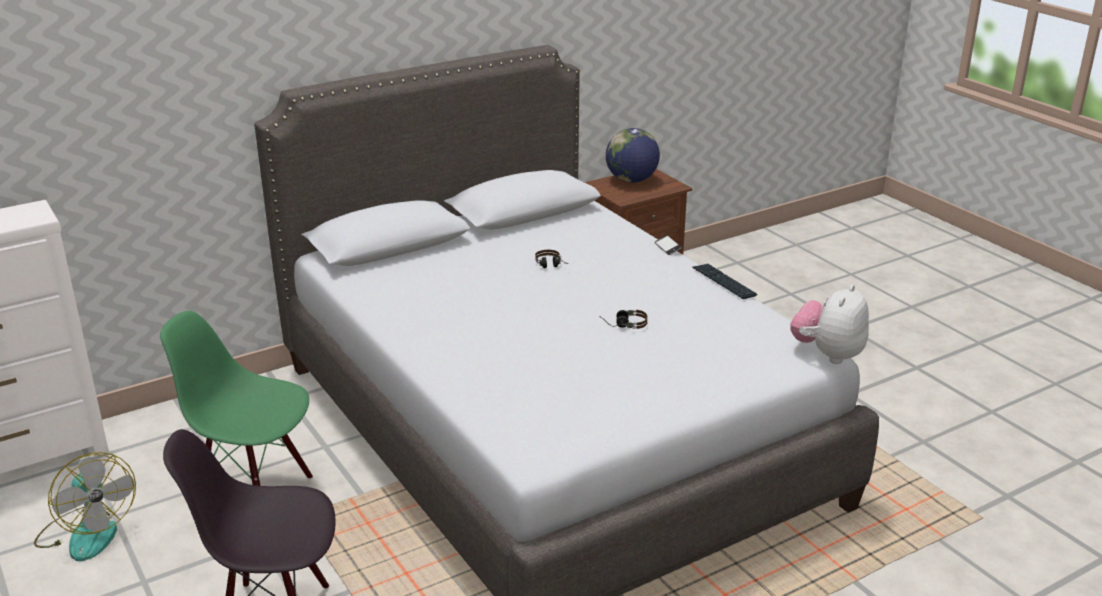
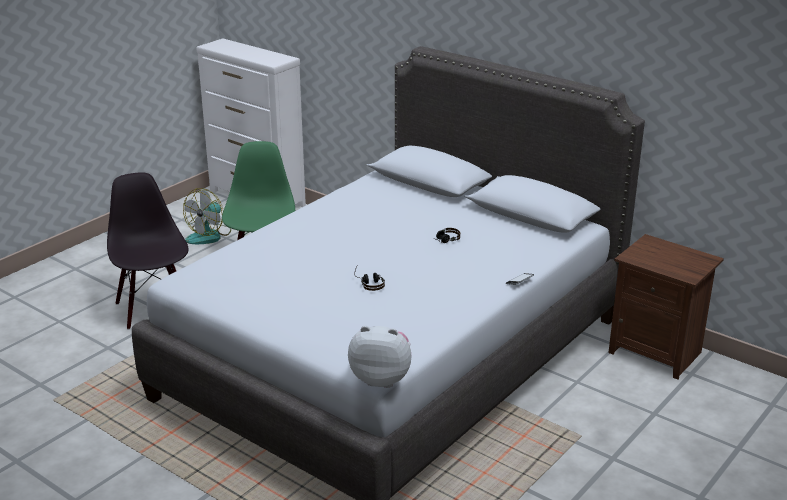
camera: 70 degrees right, 0 degrees up
globe [606,128,660,183] -> none
keyboard [693,264,757,299] -> none

